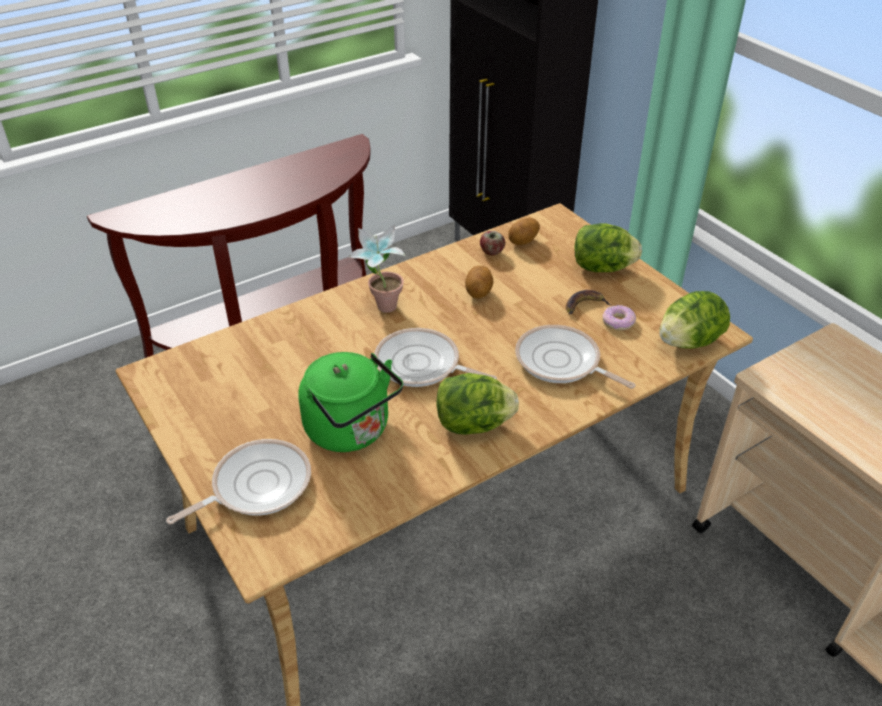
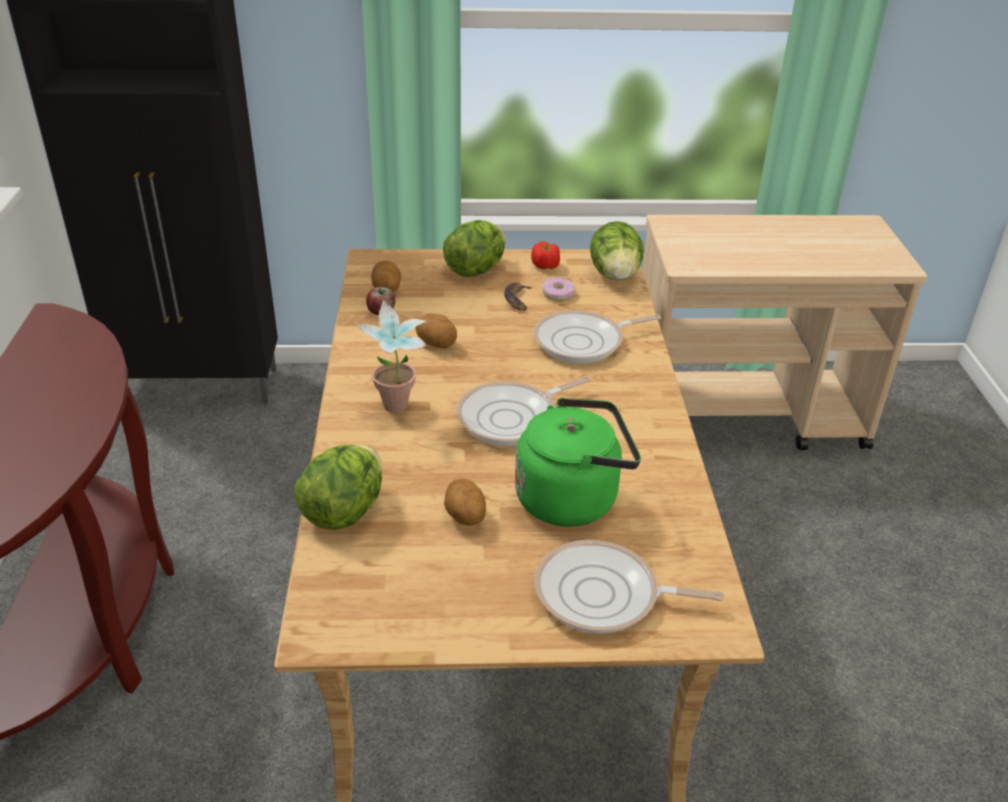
camera: 60 degrees left, 5 degrees down
frying pan [166,439,311,525] -> frying pan turned 75 degrees counterclockwise [534,540,725,634]
lettuce [436,373,519,435] -> lettuce moved to [294,444,382,530]
none -> potato [444,478,486,526]
none -> tomato [531,241,560,269]

